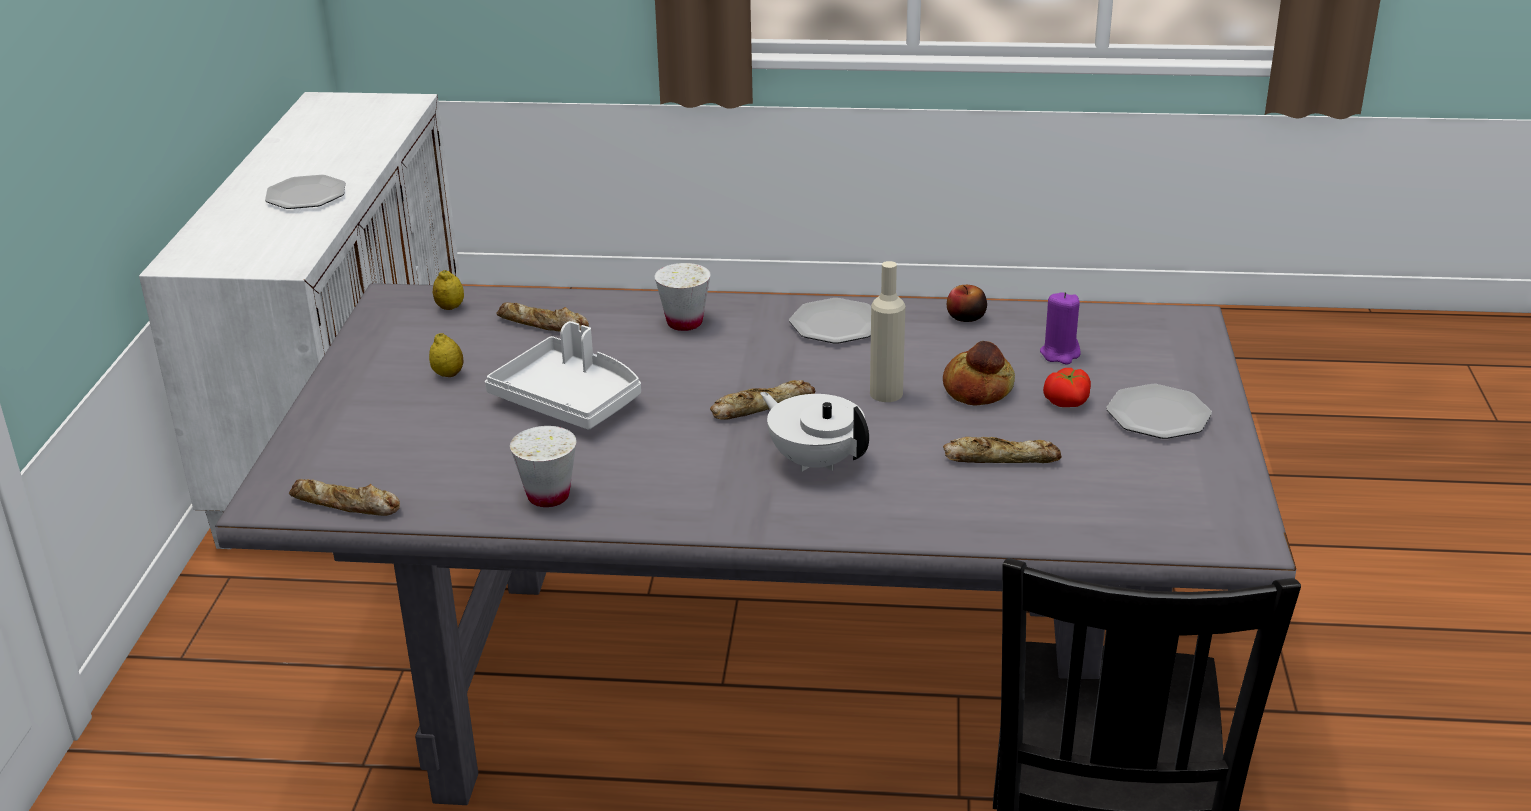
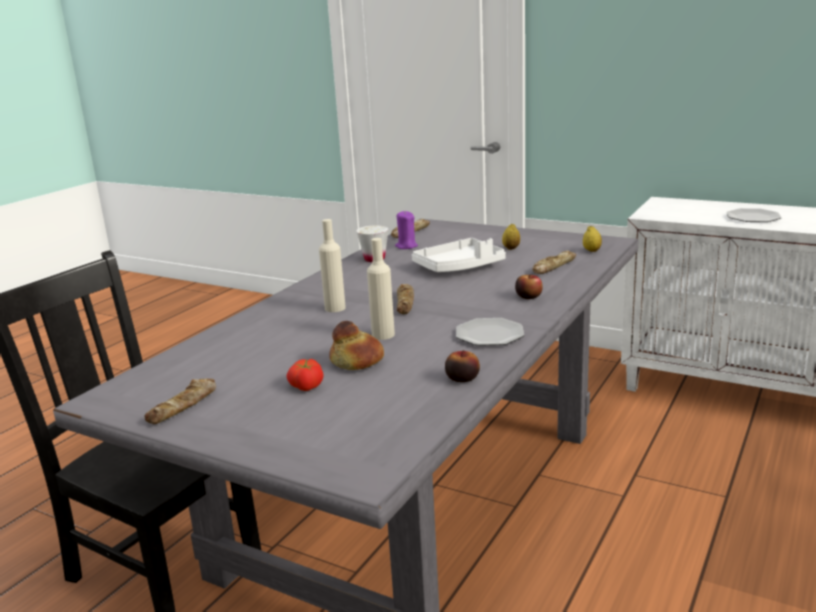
camera: 115 degrees right, 10 degrees down
white cup [655,263,711,331] -> apple [515,274,543,299]
white teapot [760,392,869,472] -> beige bottle [319,219,346,312]
bread [943,437,1061,463] -> bread moved to [144,379,216,424]
purple candle [1040,292,1081,364] -> purple candle moved to [395,211,418,249]
plate [1106,384,1212,439] -> none

